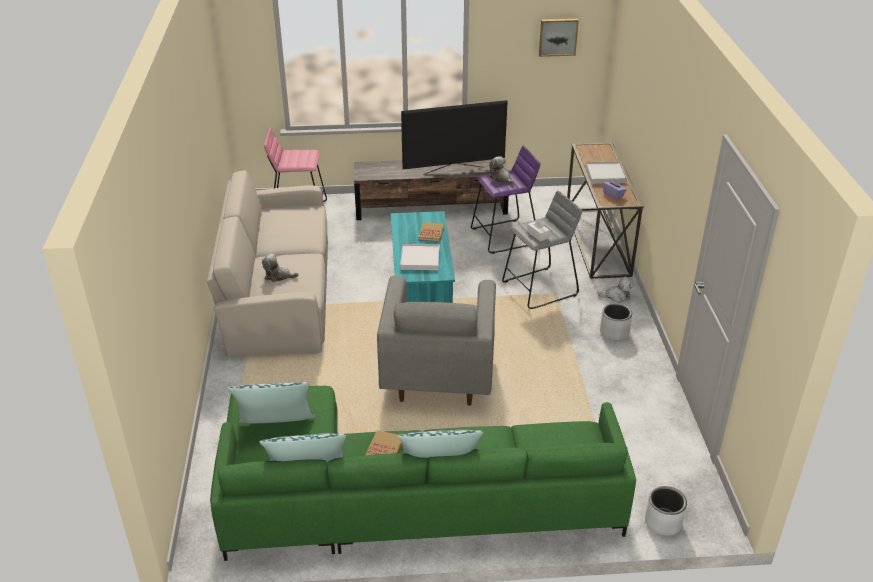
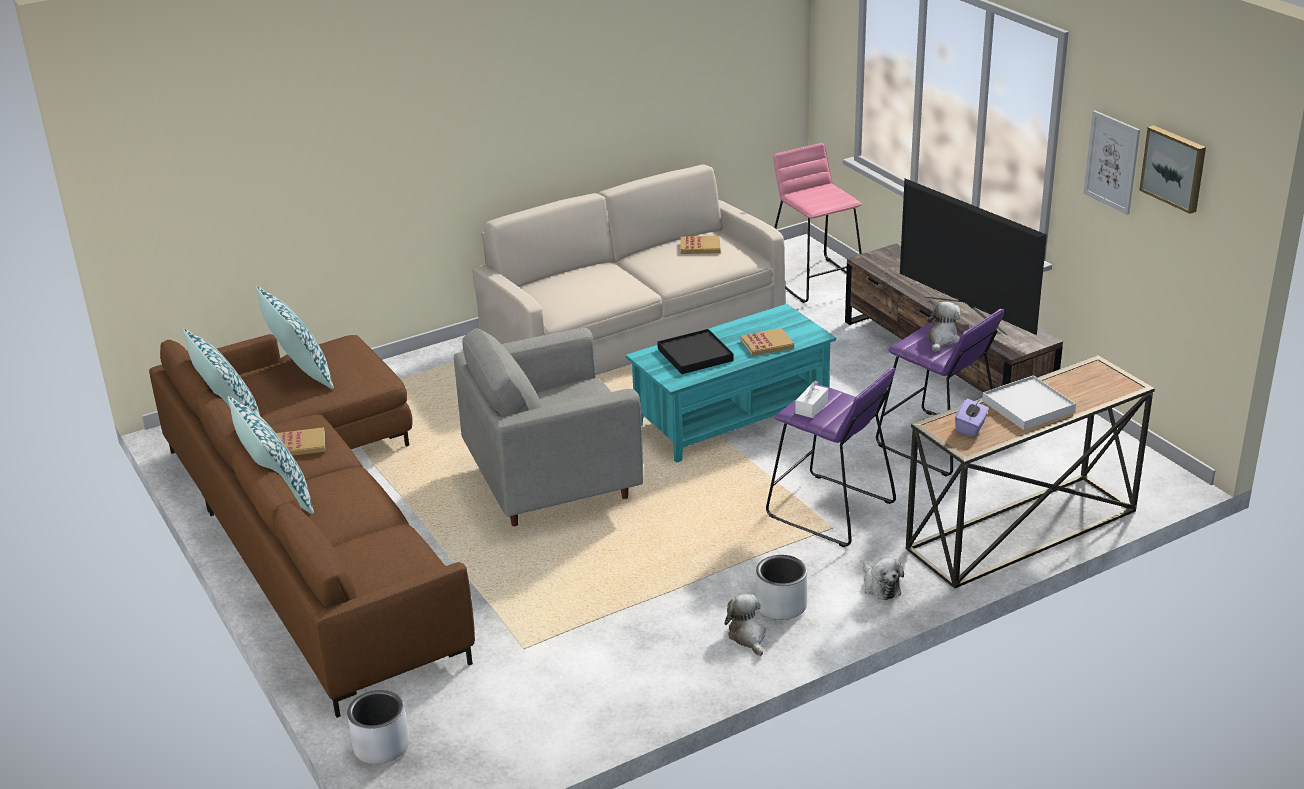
camera: 65 degrees right, 5 degrees down
green sofa [210,386,636,561] -> brown sofa [149,334,475,718]
plush toy [262,254,299,282] -> plush toy moved to [724,594,766,656]
white tray [400,244,439,270] -> black tray [657,329,733,374]
grey stool [502,190,582,309] -> purple stool [766,368,896,547]
none -> book [681,235,720,254]
none -> picture [1084,110,1140,215]

